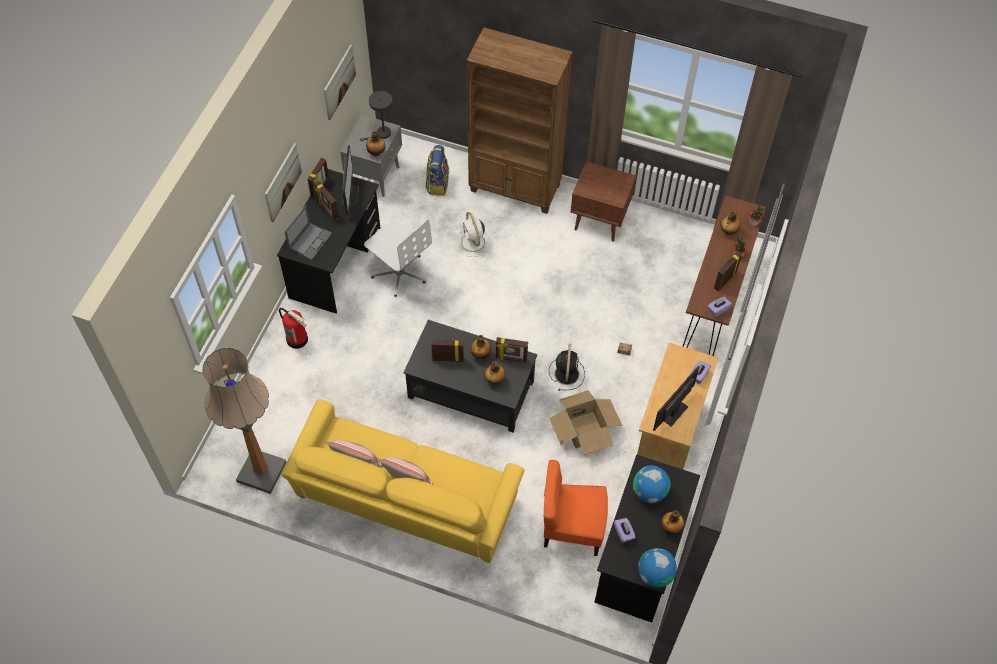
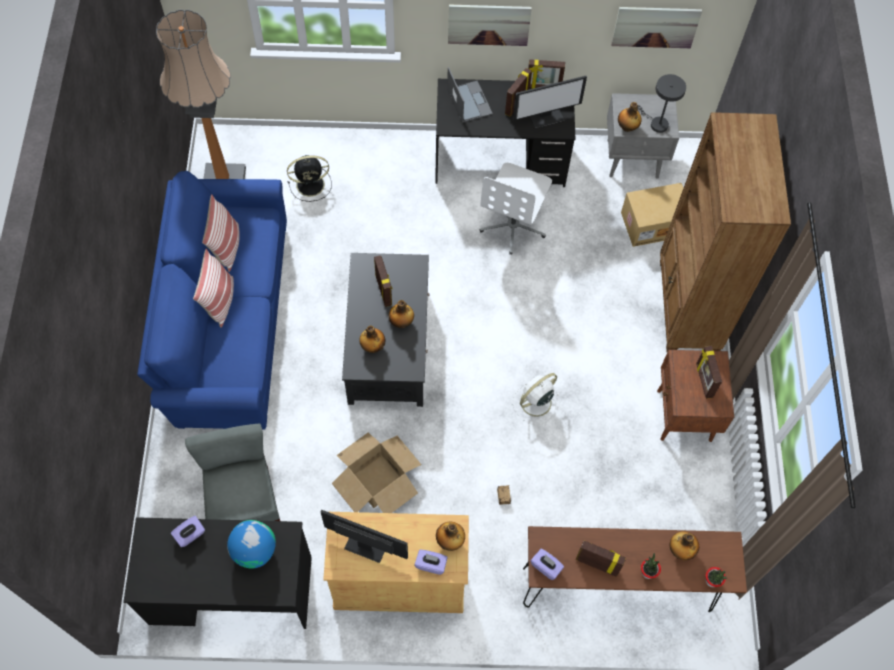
camera: 70 degrees right, 5 degrees up
fire extinguisher [279,308,308,349] -> none
yellow sofa [281,399,524,563] -> blue sofa [137,171,287,430]
laptop [285,206,332,260] -> laptop turned 120 degrees counterclockwise [447,67,493,123]
backpack [426,145,449,196] -> cardboard box [621,183,683,247]
white fan [456,212,492,257] -> white fan moved to [512,373,560,425]
picture frame [496,337,528,363] -> picture frame moved to [696,346,722,399]
orange chair [544,460,608,556] -> grey chair [185,424,280,521]
black fan [549,344,585,391] -> black fan moved to [287,155,332,202]
globe [638,548,677,587] -> none
bottle [661,510,684,535] -> bottle moved to [436,522,465,551]

